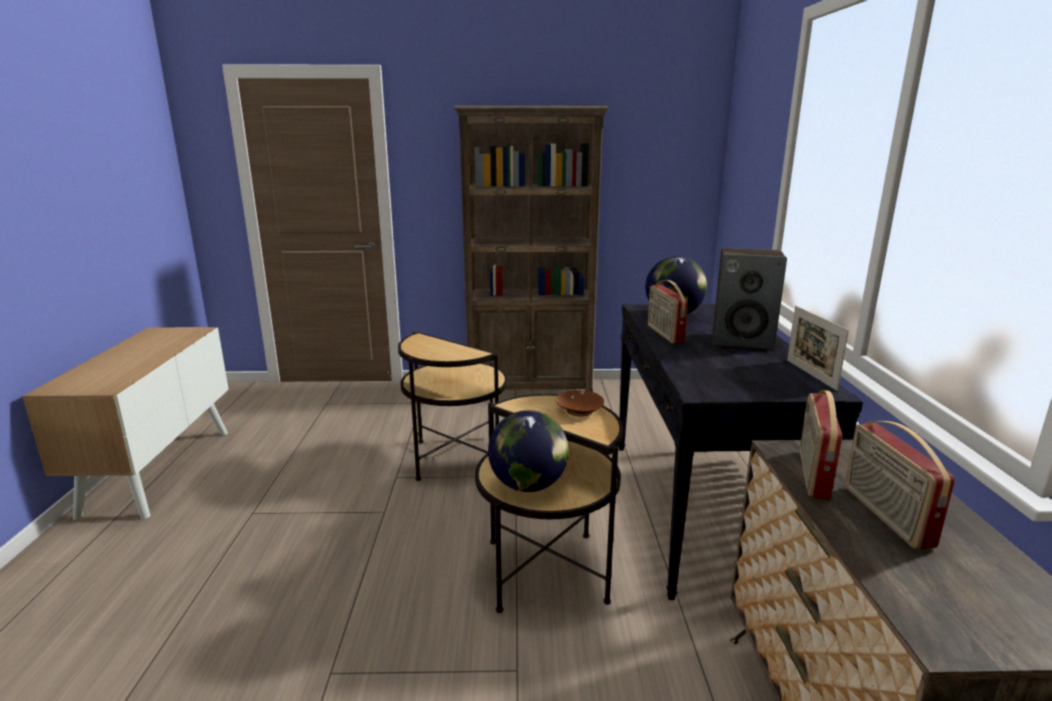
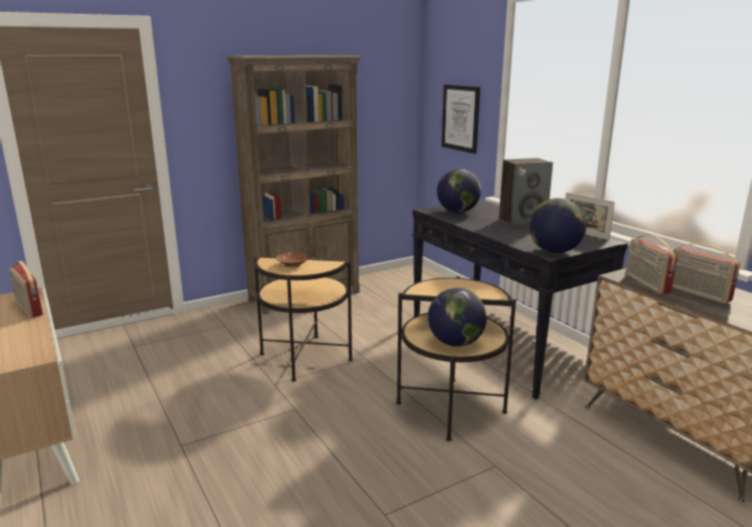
camera: 30 degrees left, 0 degrees up
brown bowl [556,390,604,416] -> brown bowl moved to [276,252,308,268]
radio [648,280,688,344] -> radio moved to [9,261,43,318]
none -> picture [442,84,480,154]
none -> globe [529,198,587,253]

